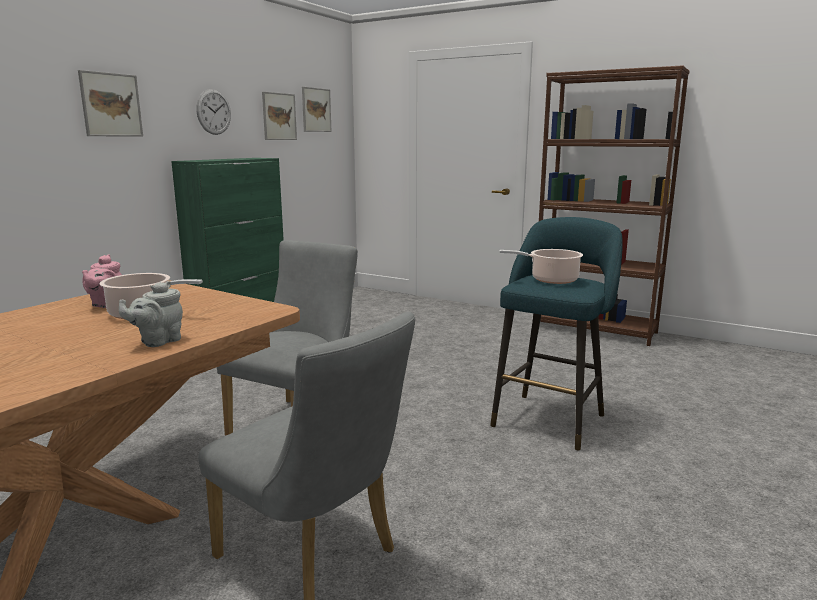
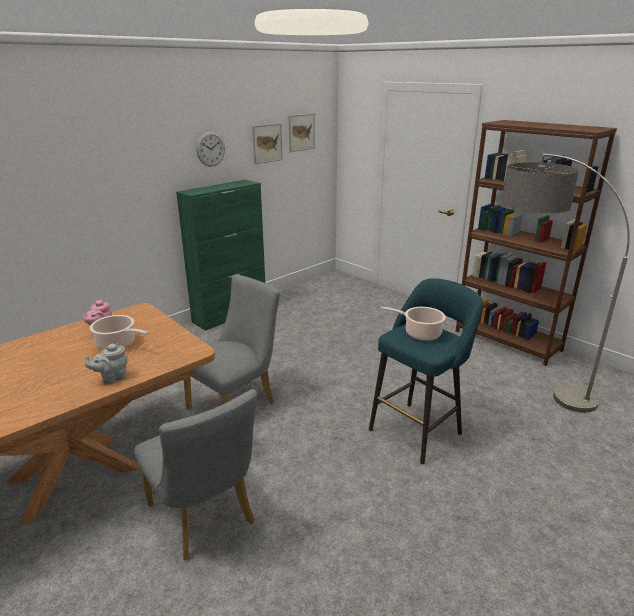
camera: 15 degrees right, 10 degrees up
picture [78,70,143,136] -> none
none -> floor lamp [502,153,630,413]

